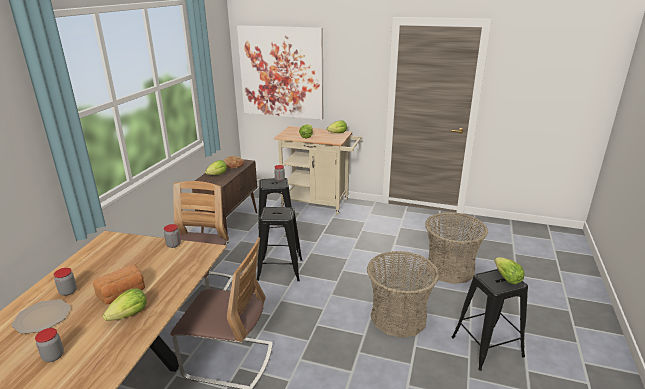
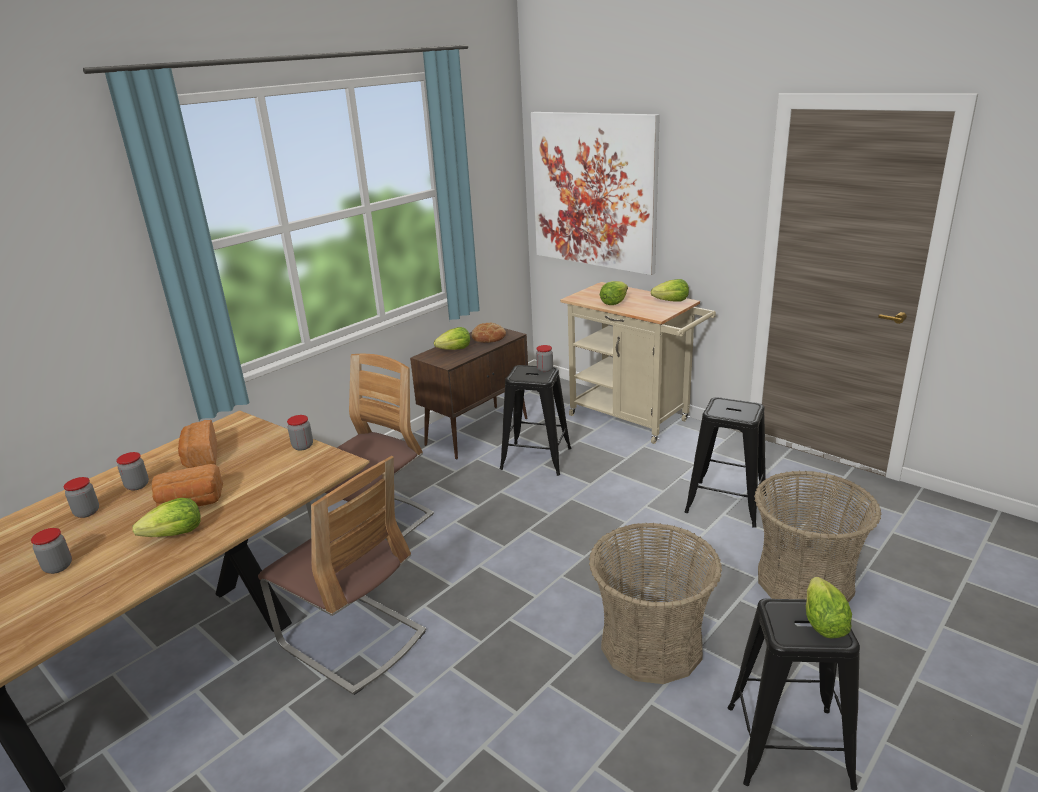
camera: 25 degrees right, 0 degrees up
plate [11,299,71,334] -> jar [63,477,99,518]
black stool [257,207,302,281] -> black stool moved to [684,397,767,528]
none -> bread [178,420,217,468]

